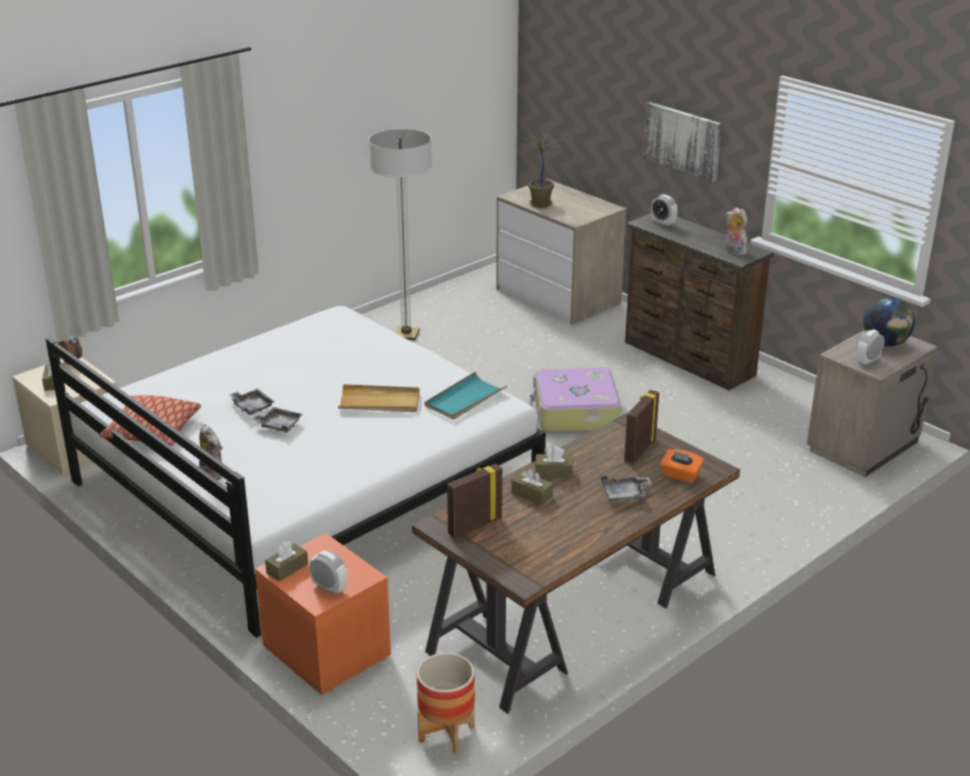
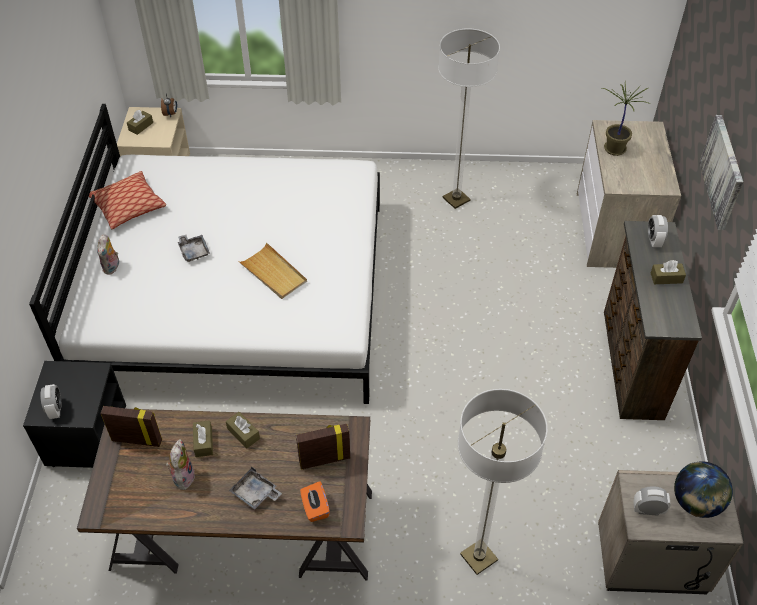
camera: 45 degrees right, 20 degrees up
grey tray [229,389,274,415] -> none
orange nightstand [255,533,391,695] -> black nightstand [23,361,126,468]
brown tissue box [265,541,308,582] -> brown tissue box moved to [651,260,686,284]
planter [417,653,475,754] -> none
turquoise tray [425,371,507,420] -> none
suitcase [529,367,621,433] -> none
plush toy [725,207,747,255] -> plush toy moved to [166,439,195,490]
none -> floor lamp [458,389,547,575]

